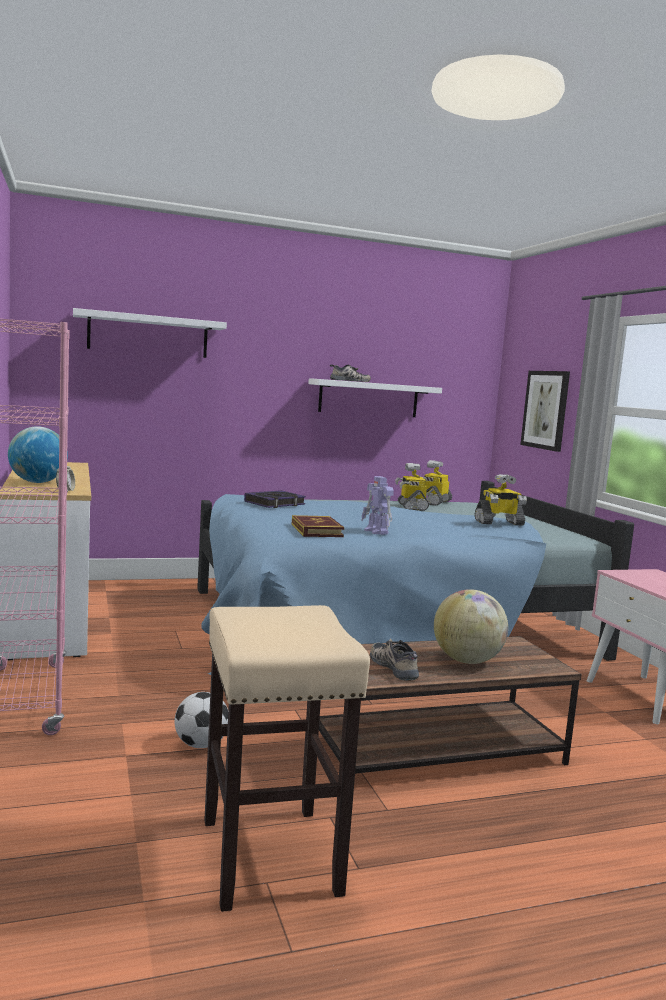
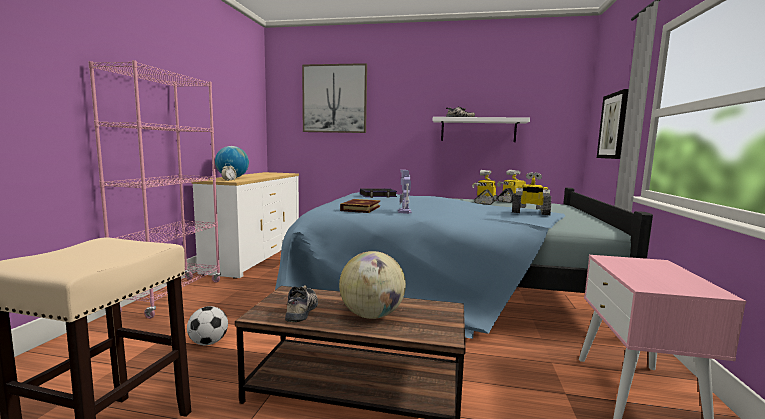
camera: 30 degrees right, 0 degrees up
white shelf [73,308,227,358] -> picture [302,63,367,133]

